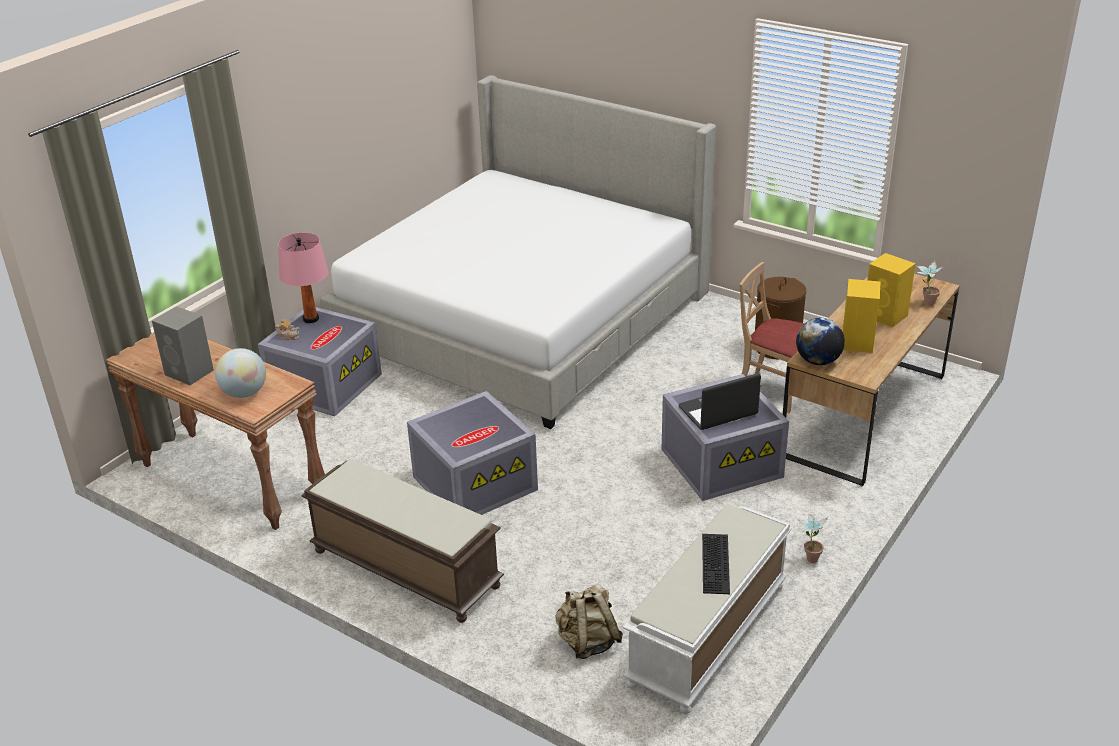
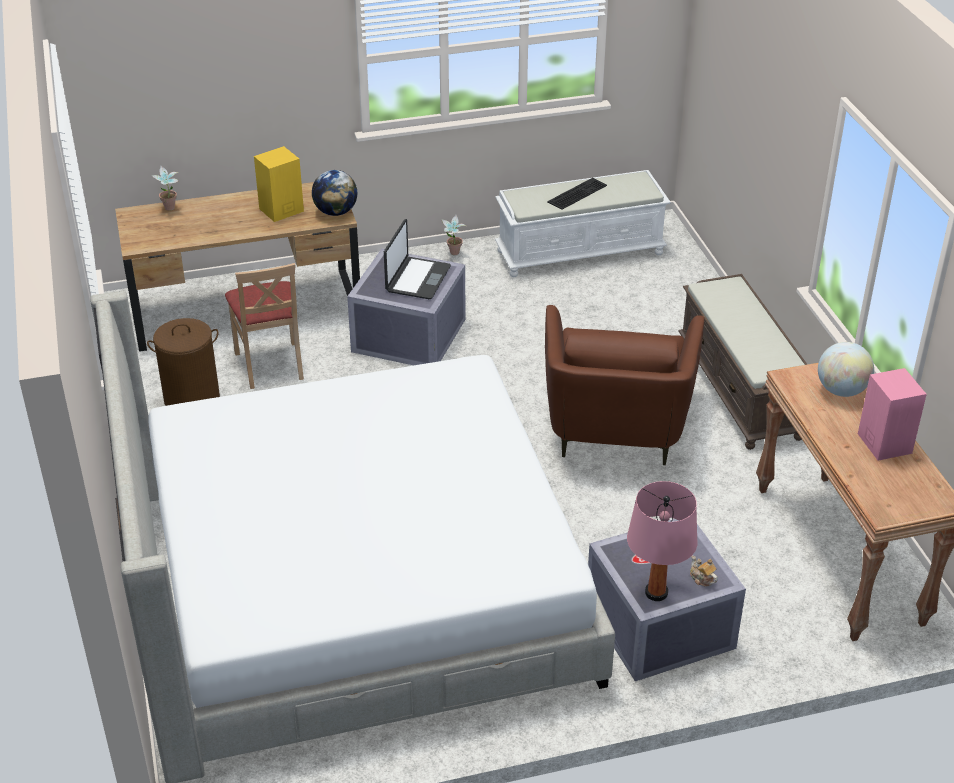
camera: 140 degrees left, 5 degrees up
grey speaker [152,306,214,385] -> pink speaker [858,368,927,461]
grey storage box [407,391,538,515] -> brown armchair [545,305,705,465]
beige backpack [555,583,623,659] -> none
laptop [678,373,761,430] -> laptop turned 90 degrees counterclockwise [384,219,451,299]
yellow speaker [867,253,916,328] -> none

